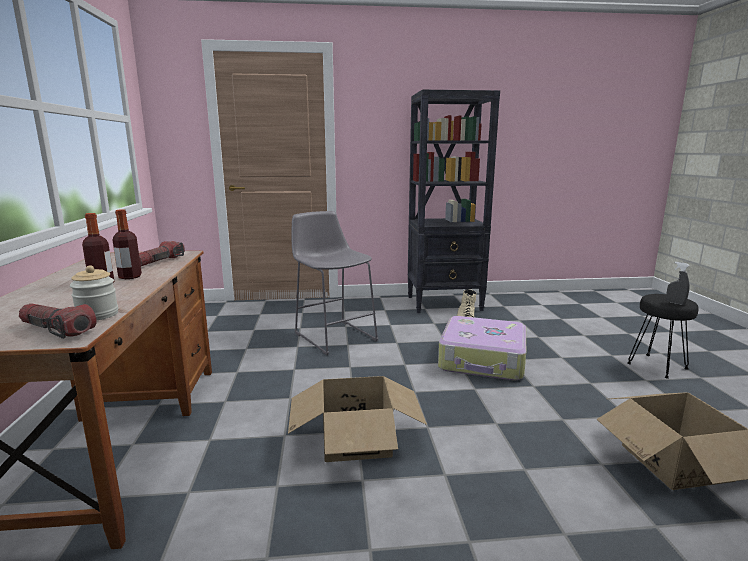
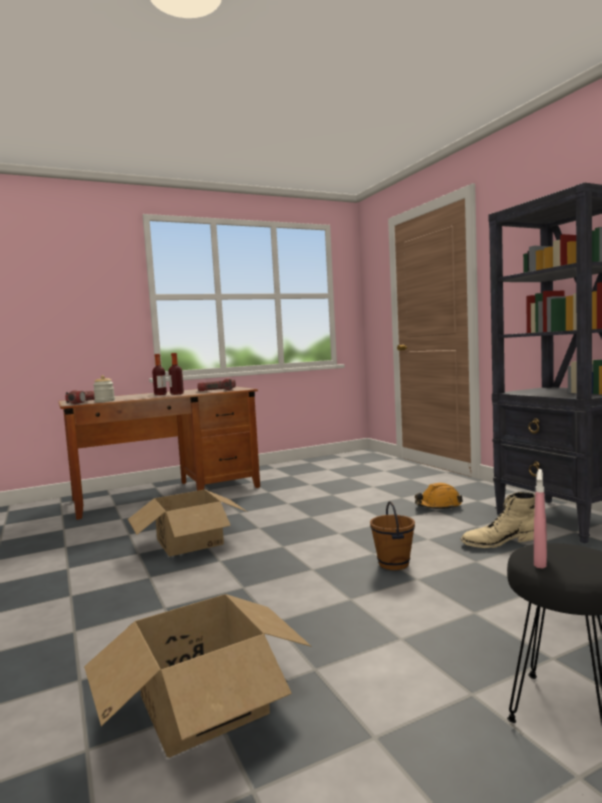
camera: 70 degrees right, 10 degrees down
grey stool [291,211,378,355] -> none
suitcase [438,316,526,381] -> brown bucket [370,501,415,570]
grey spray bottle [666,262,690,305] -> pink spray bottle [534,469,547,569]
none -> orange hard hat [415,483,463,510]

